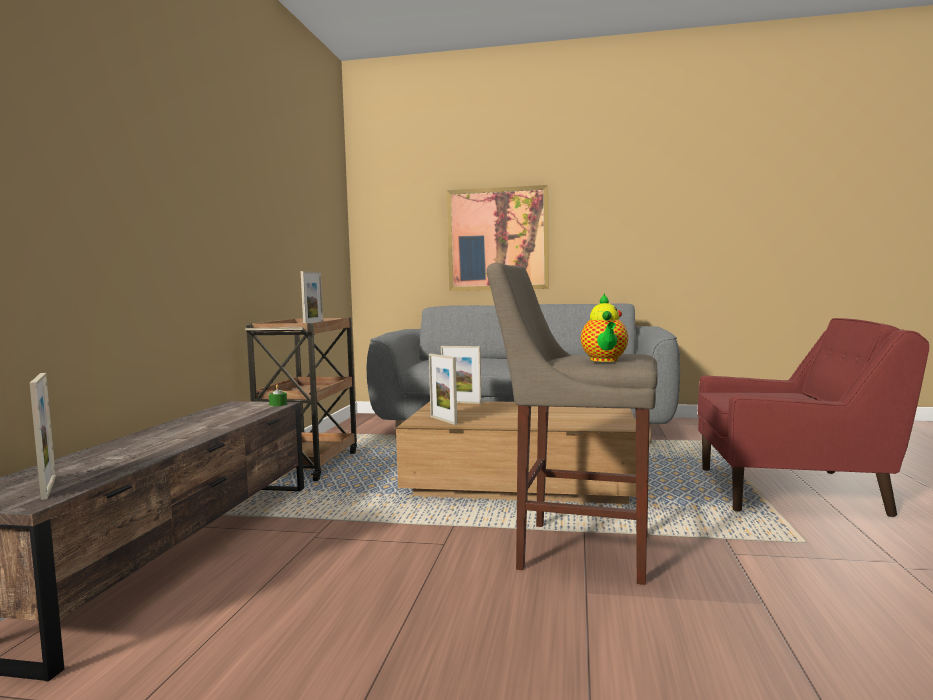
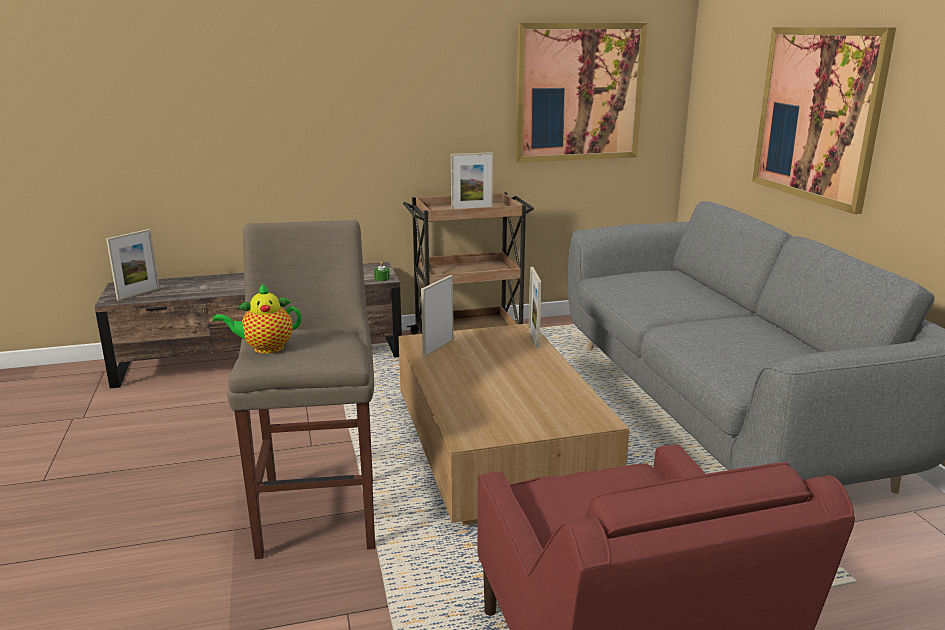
camera: 65 degrees right, 15 degrees up
none -> picture [515,23,647,163]

